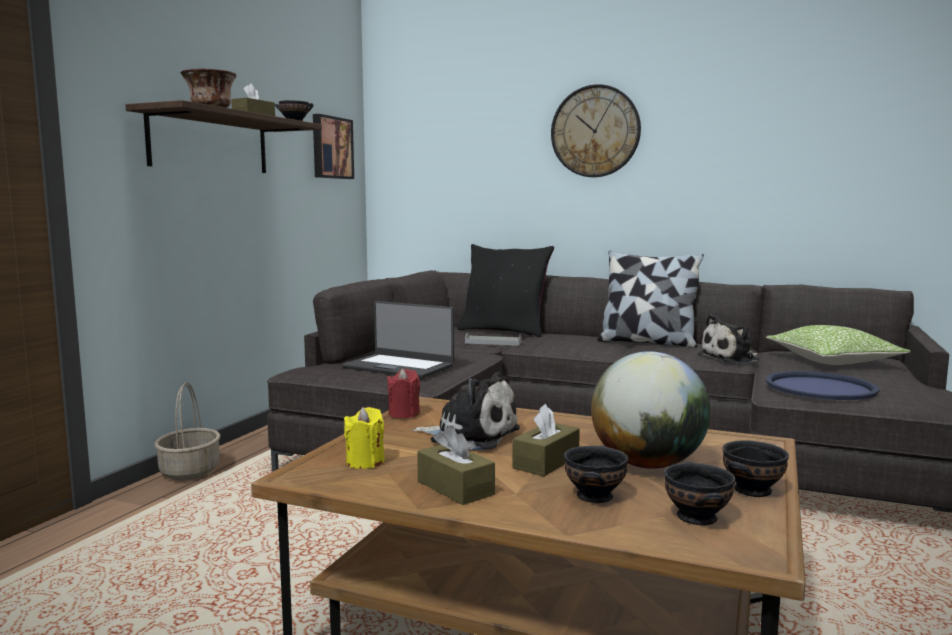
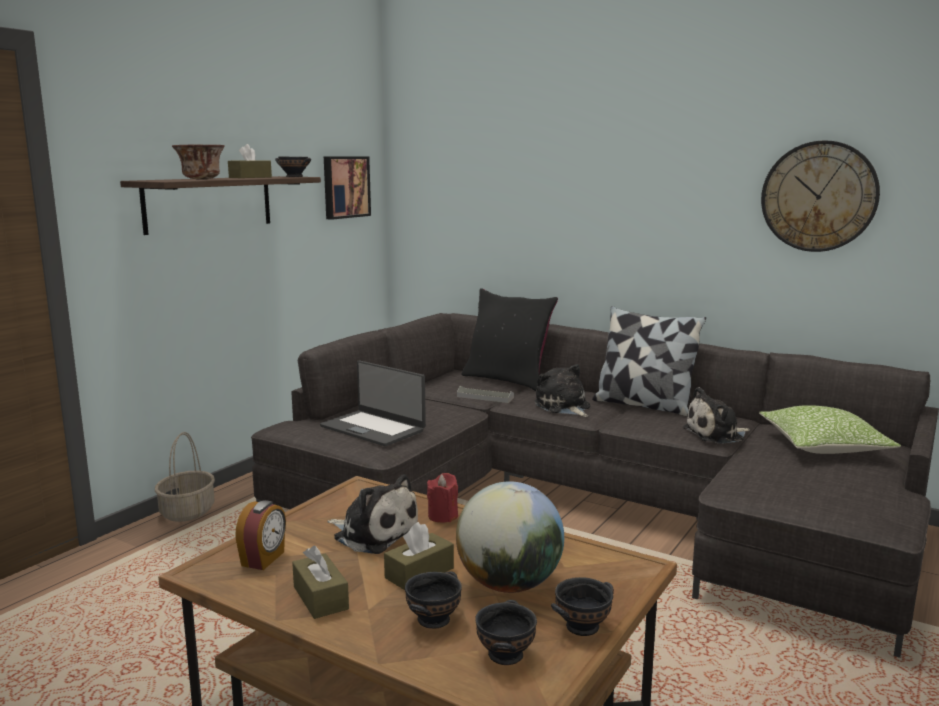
camera: 10 degrees right, 5 degrees up
yellow candle [344,407,385,469] -> alarm clock [235,500,286,570]
red candle [387,369,420,418] -> red candle moved to [427,473,458,523]
wall clock [551,84,641,177] -> wall clock moved to [761,140,880,252]
blue tray [766,371,880,400] -> none
none -> plush toy [535,364,590,417]

